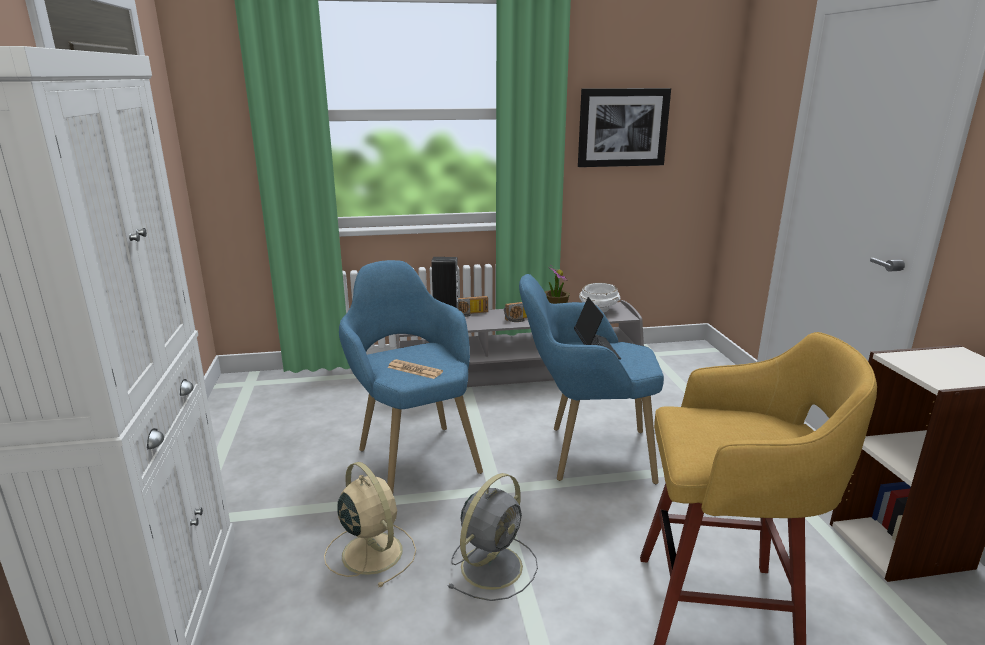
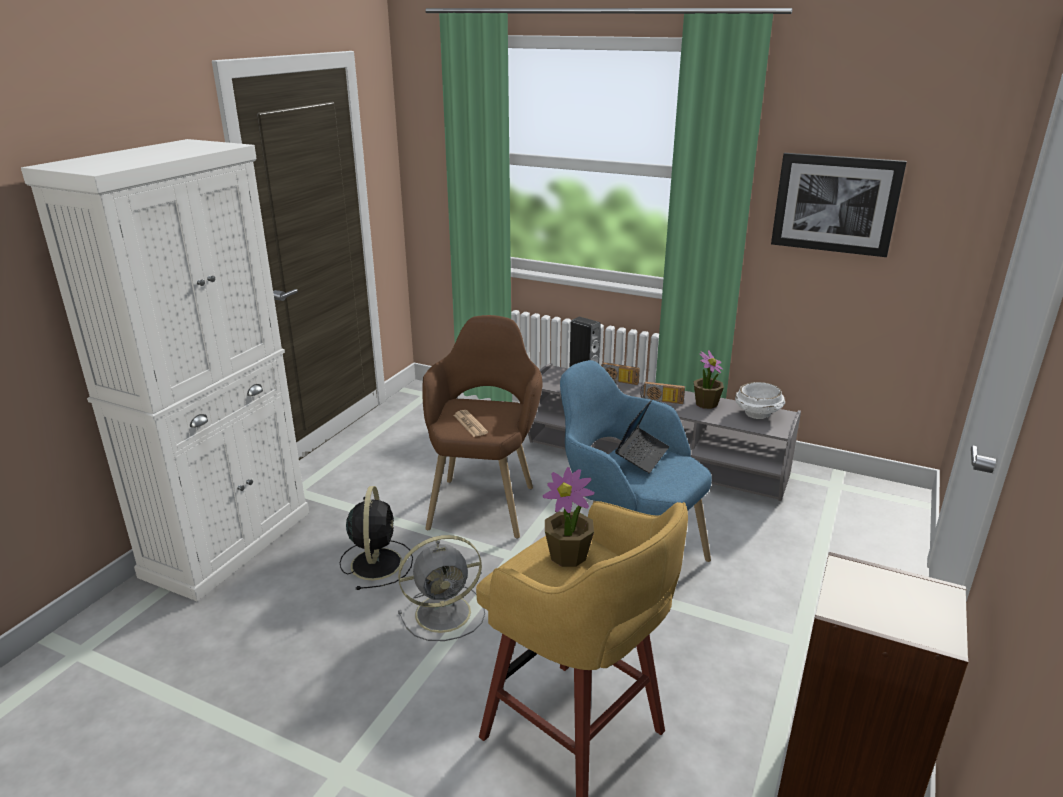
camera: 35 degrees right, 5 degrees up
beige fan [324,462,416,587] -> black fan [340,486,413,590]
blue armchair [339,260,483,493] -> brown armchair [422,315,542,539]
none -> potted plant [543,467,594,567]

